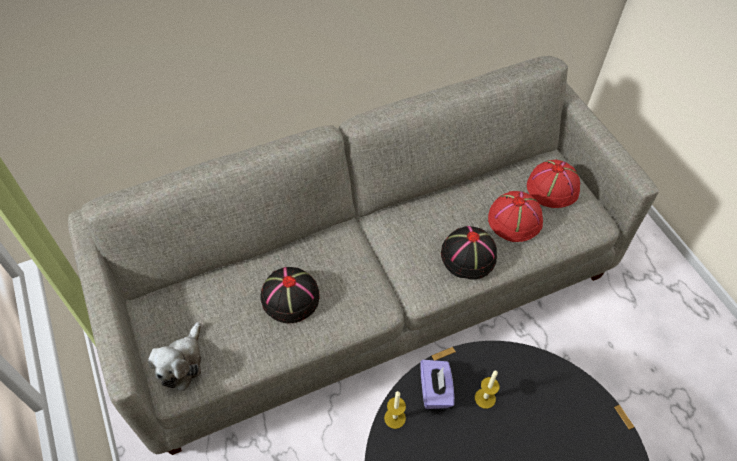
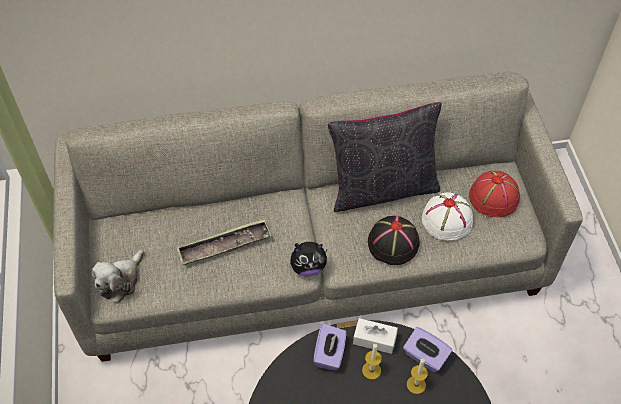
camera: 15 degrees right, 0 degrees up
black hat [260,267,319,323] -> tray [177,219,271,265]
candle [384,391,406,429] -> candle moved to [407,359,428,394]
red hat [488,191,543,242] -> white hat [422,192,473,241]
none -> plush toy [290,242,327,276]
none -> black pillow [328,102,442,212]
none -> white tissue box [353,318,398,354]
none -> purple tissue box [403,327,452,372]

